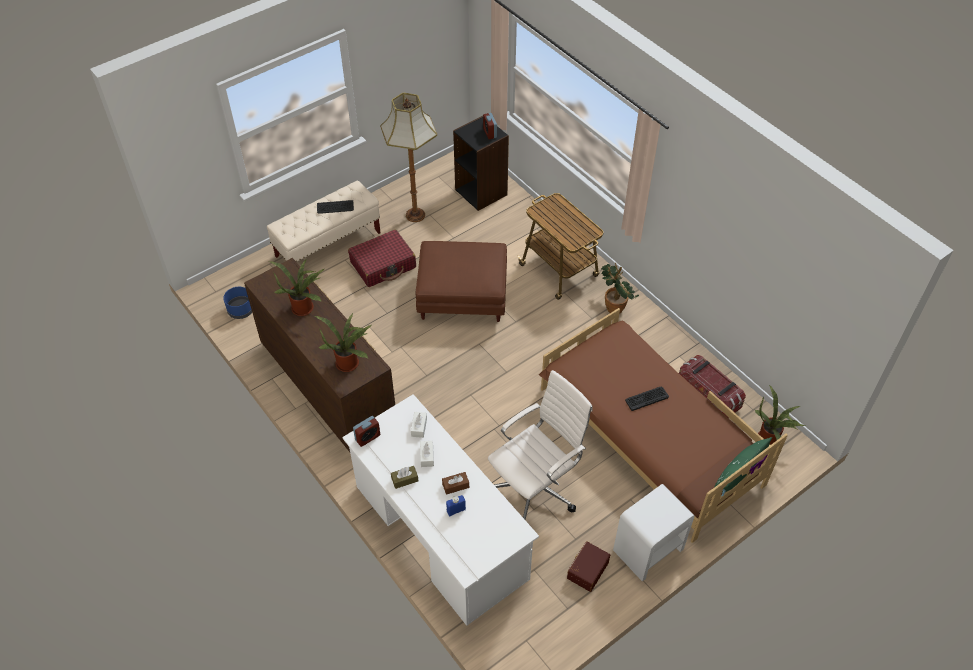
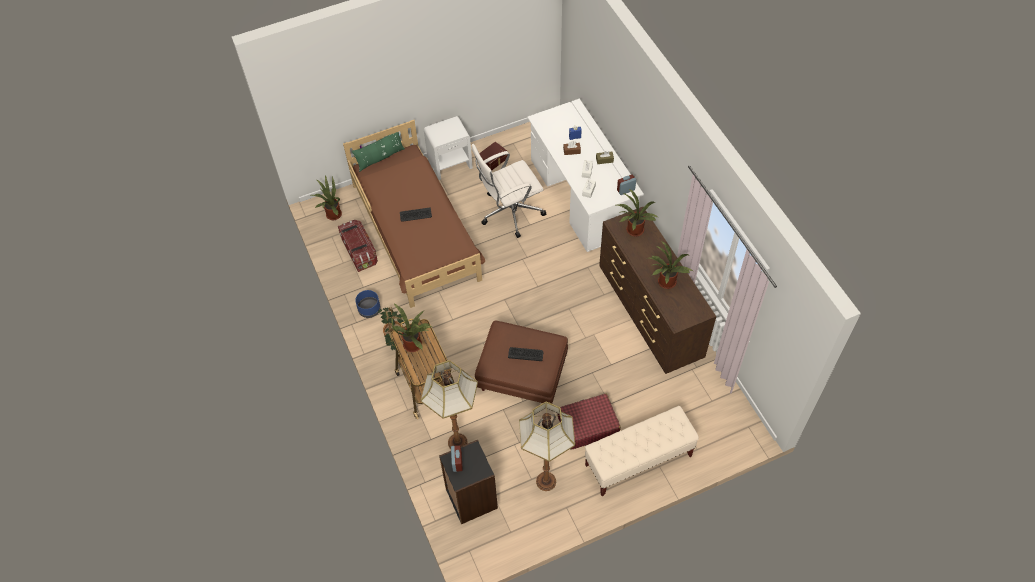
camera: 165 degrees left, 5 degrees up
blue planter [223,287,252,319] -> blue planter moved to [355,290,381,318]
keyboard [317,200,354,214] -> keyboard moved to [508,347,543,361]
none -> potted plant [391,304,432,352]
none -> floor lamp [420,360,478,449]

